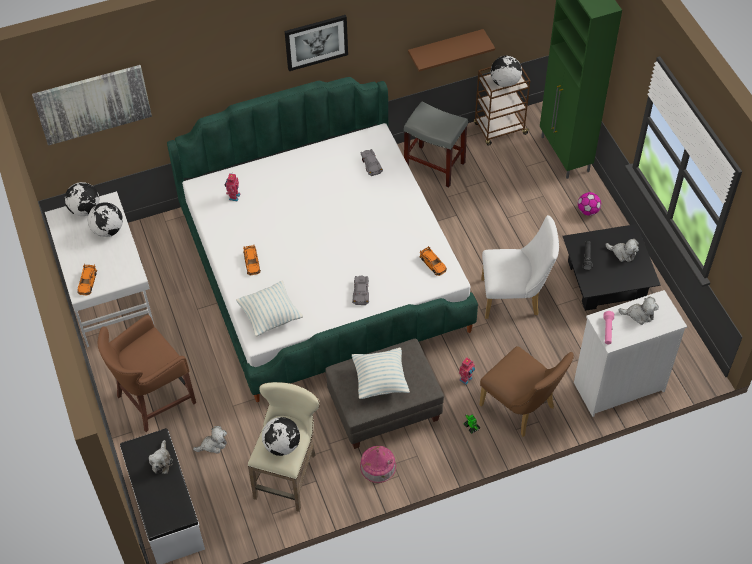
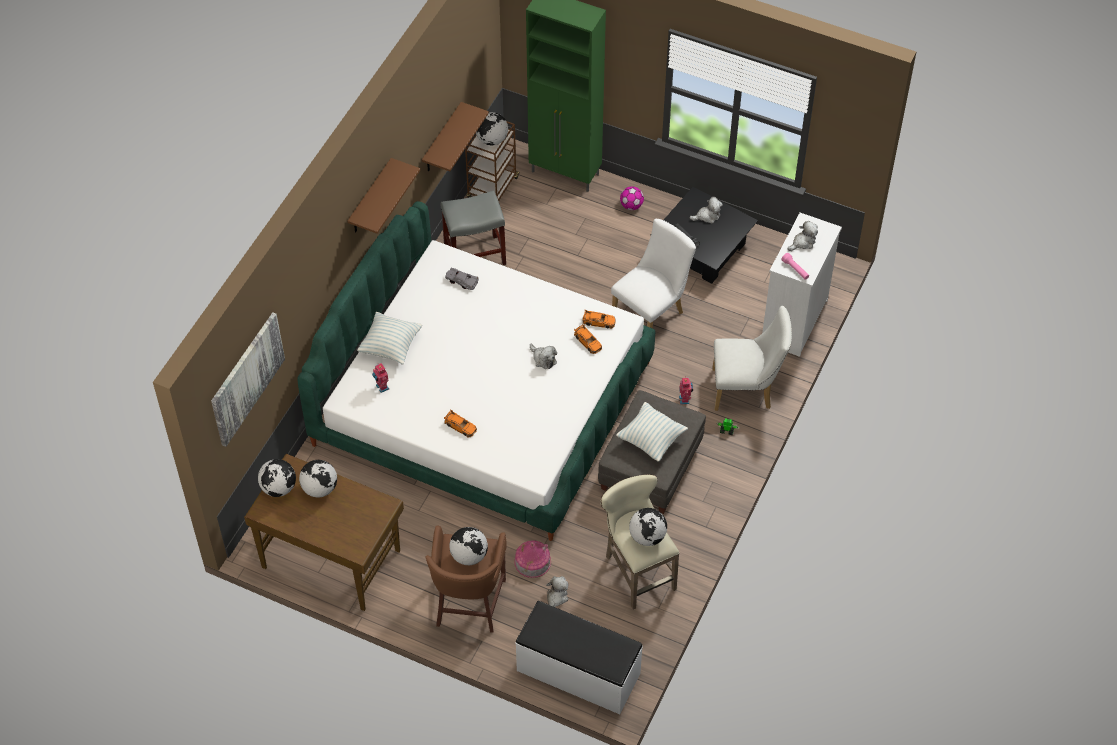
camera: 45 degrees left, 0 degrees up
white desk [45,191,155,347] -> brown desk [244,454,404,611]
orange toy car [77,263,97,295] -> orange toy car moved to [574,323,602,354]
plush toy [149,440,173,474] -> plush toy moved to [530,344,557,369]
pillow [236,281,303,337] -> pillow moved to [357,312,422,364]
picture [285,15,348,71] -> brown shelf [348,158,420,234]
grey toy car [352,276,369,305] -> none
toy house [360,446,396,483] -> toy house moved to [514,540,551,578]
brown chair [479,346,574,437] -> white chair [712,306,792,411]
none -> globe [449,527,488,565]

